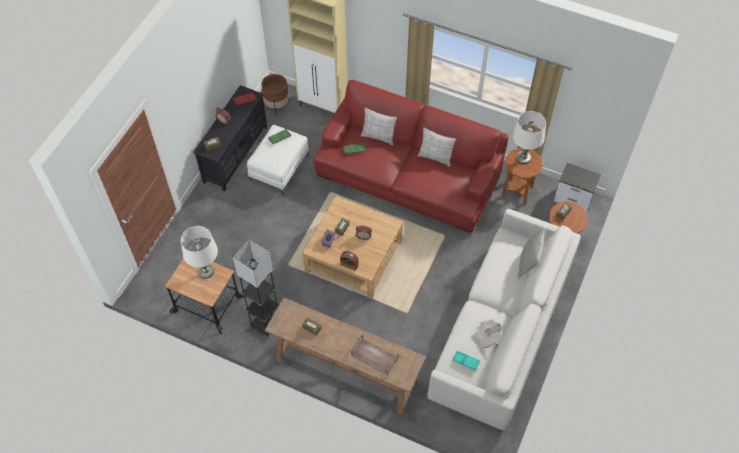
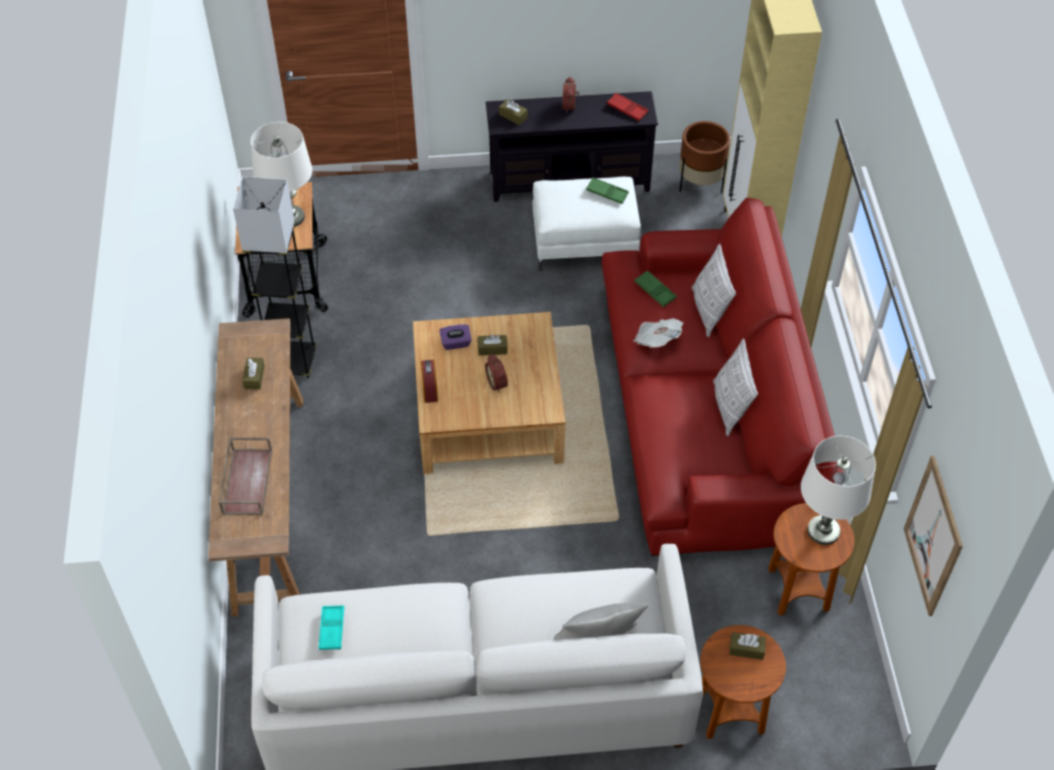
camera: 60 degrees right, 5 degrees down
newspaper [471,319,502,349] -> newspaper moved to [633,318,684,348]
nightstand [554,163,601,213] -> none
none -> picture [904,456,963,616]

